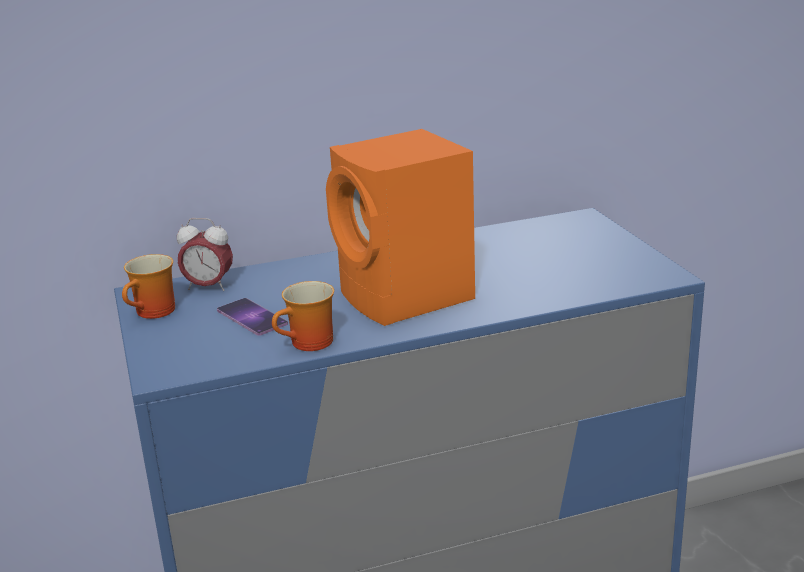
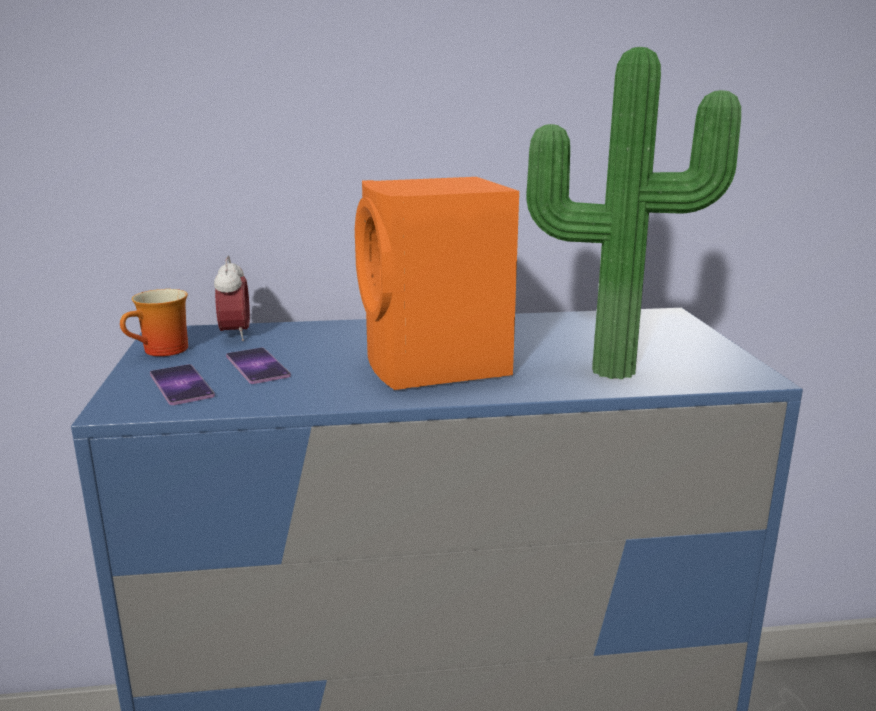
camera: 10 degrees right, 5 degrees down
alarm clock [177,218,233,291] -> alarm clock turned 120 degrees counterclockwise [214,255,250,341]
mug [272,281,334,351] -> none
none -> phone [150,364,215,405]
none -> potted plant [526,47,741,379]

